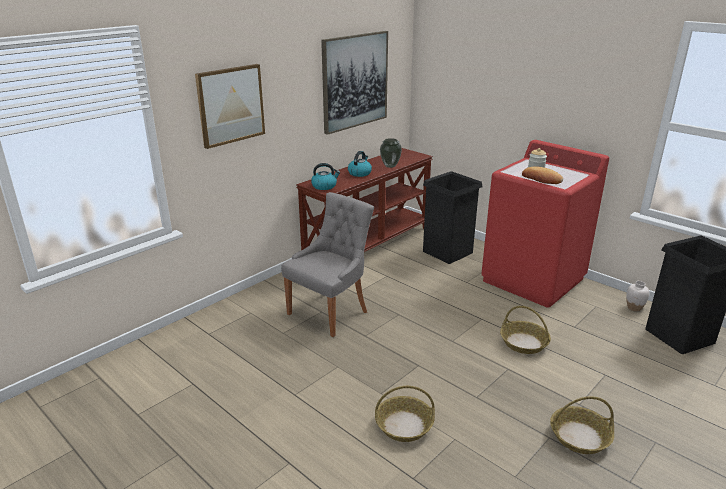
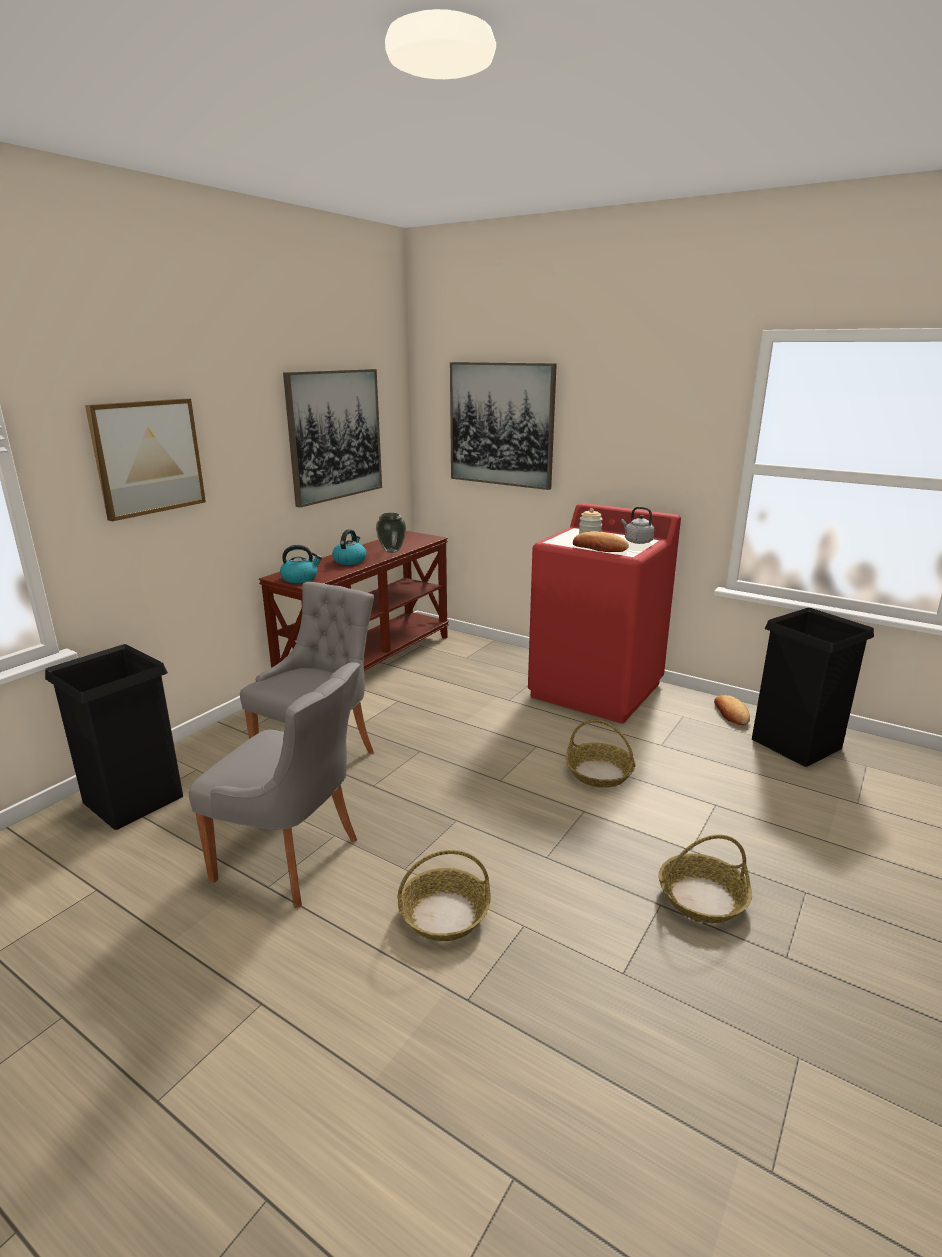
camera: 10 degrees left, 5 degrees down
black trash can [423,171,482,264] -> black trash can moved to [45,644,183,830]
white vase [626,281,649,311] -> bread [714,695,750,725]
none -> grey chair [189,662,361,908]
none -> picture [450,362,557,490]
none -> grey kettle [621,507,655,544]

